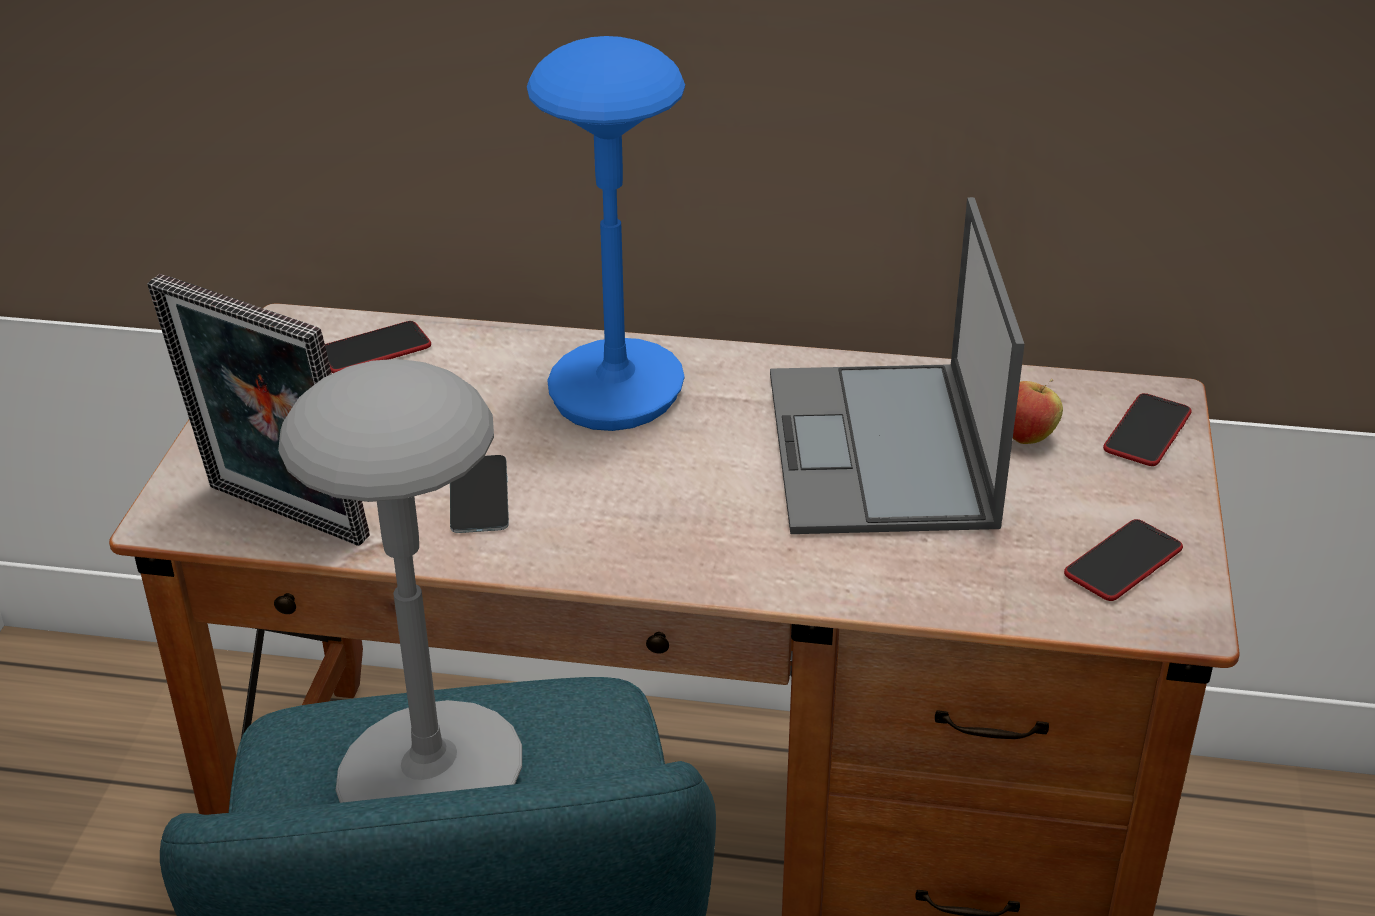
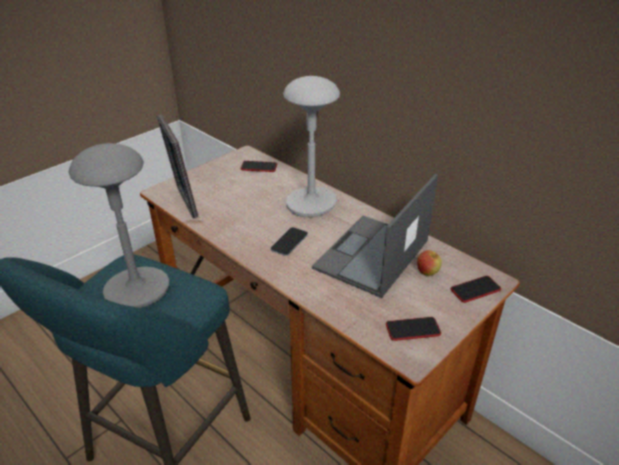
camera: 35 degrees right, 0 degrees up
phone [450,455,509,533] -> phone moved to [271,227,308,256]
blue table lamp [527,36,685,431] -> grey table lamp [283,76,340,217]

